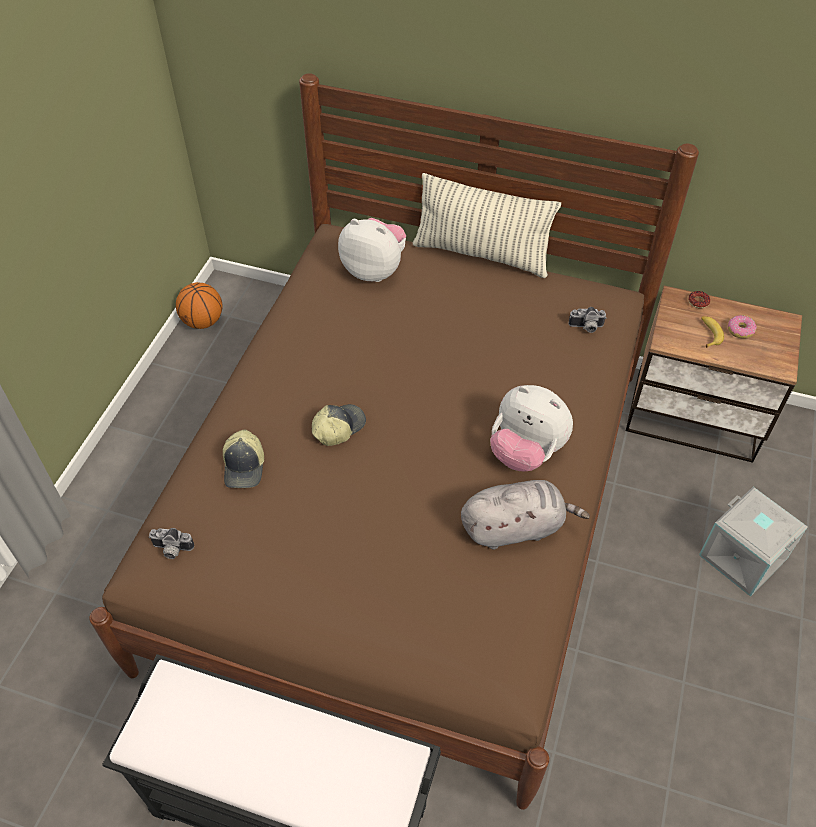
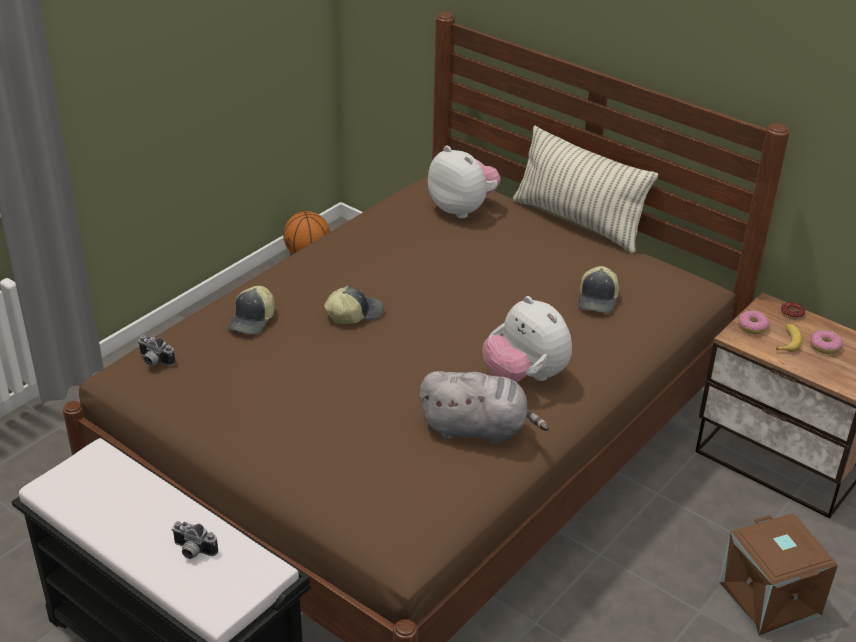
camera: 20 degrees right, 15 degrees down
camera [568,307,606,333] -> camera moved to [171,521,218,559]
grey storage box [699,487,808,597] -> brown storage box [719,513,838,636]
none -> cap [578,266,619,313]
none -> donut [738,311,770,334]

